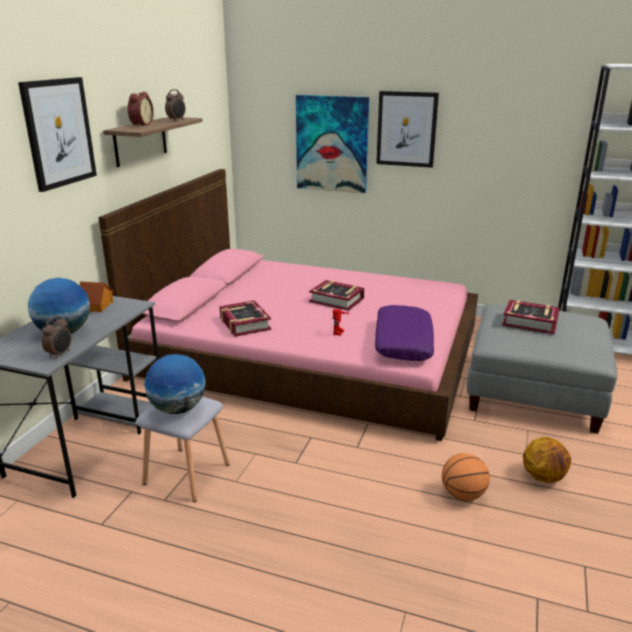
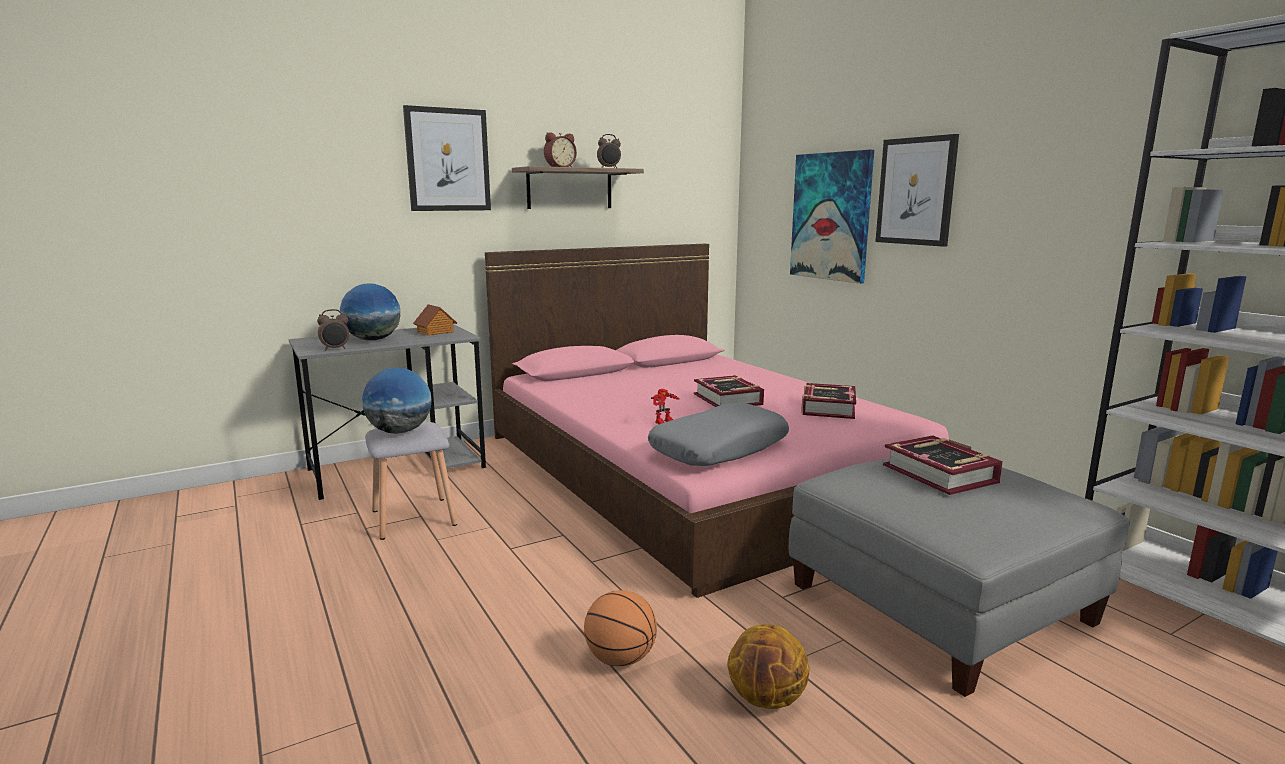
camera: 40 degrees right, 10 degrees down
book [220,300,271,337] -> book moved to [801,383,856,419]
purple pillow [375,305,434,361] -> grey pillow [648,403,789,466]

